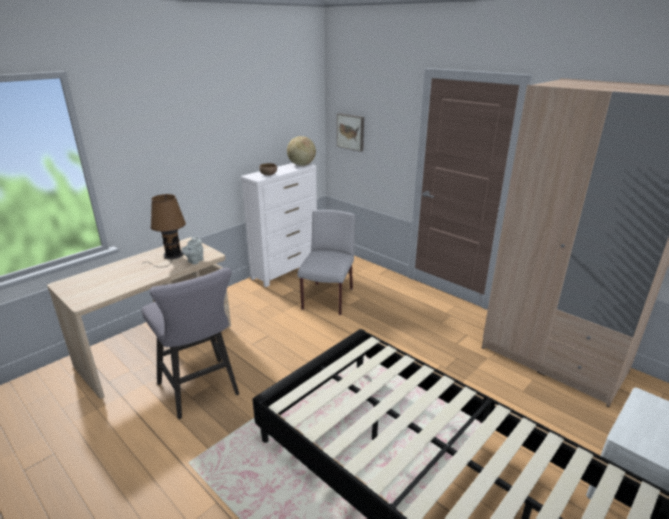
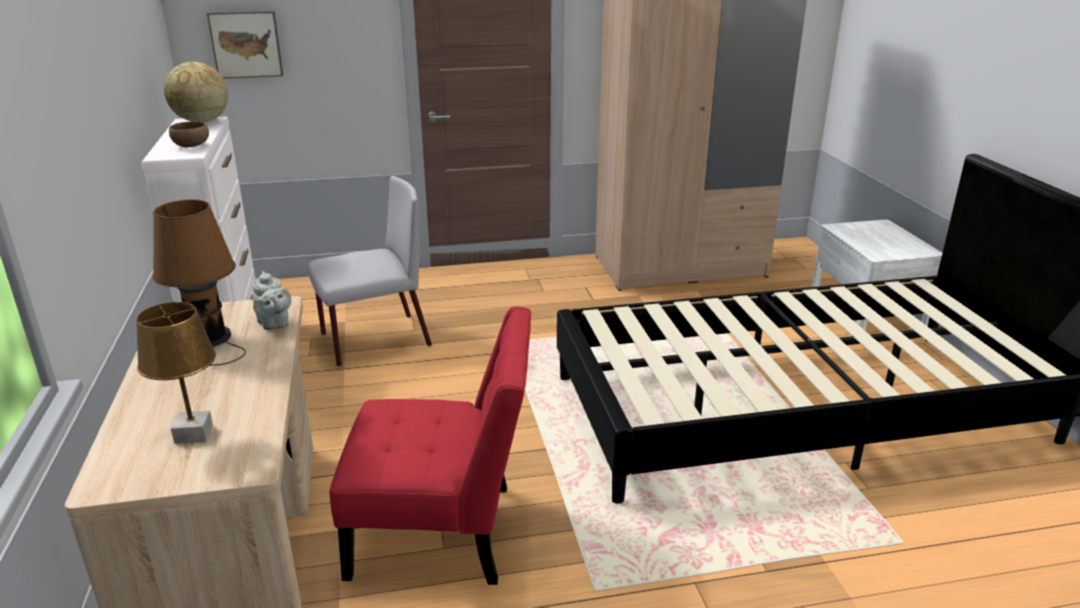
camera: 55 degrees left, 0 degrees up
grey stool [142,267,239,419] -> red chair [330,307,531,585]
grey chair [297,210,355,315] -> grey chair turned 105 degrees clockwise [307,176,432,367]
none -> brown table lamp [136,302,216,444]

